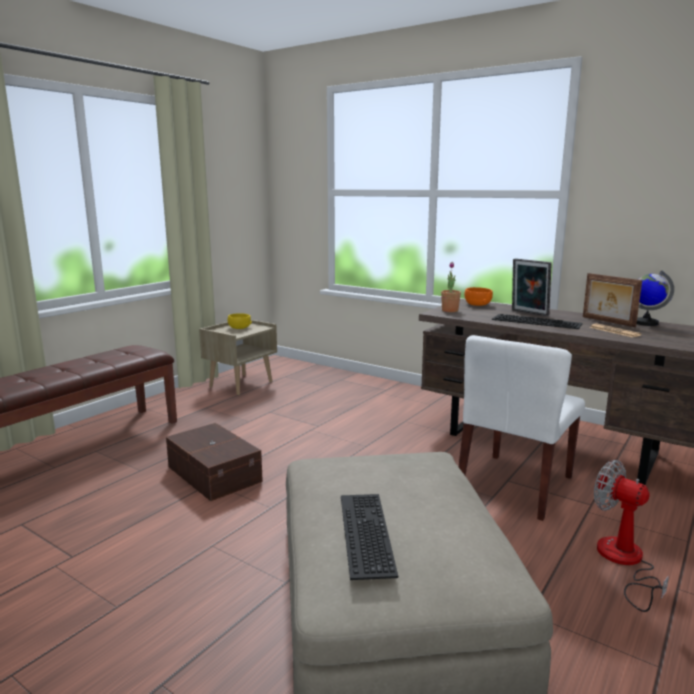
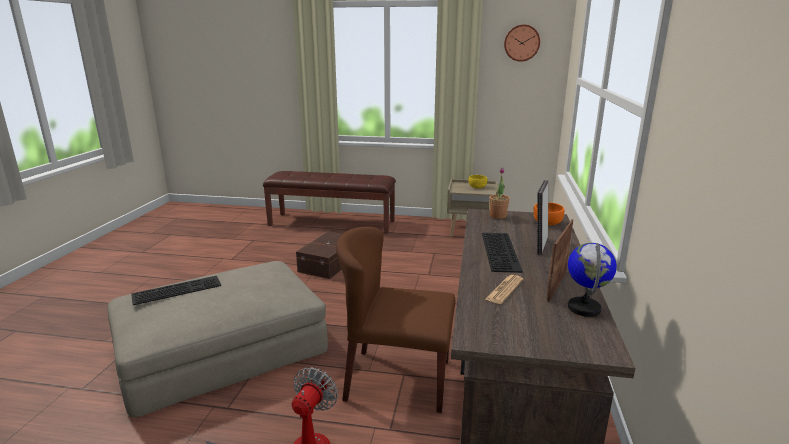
camera: 65 degrees right, 5 degrees up
white chair [459,335,585,521] -> brown chair [336,227,455,413]
none -> wall clock [504,24,540,62]

